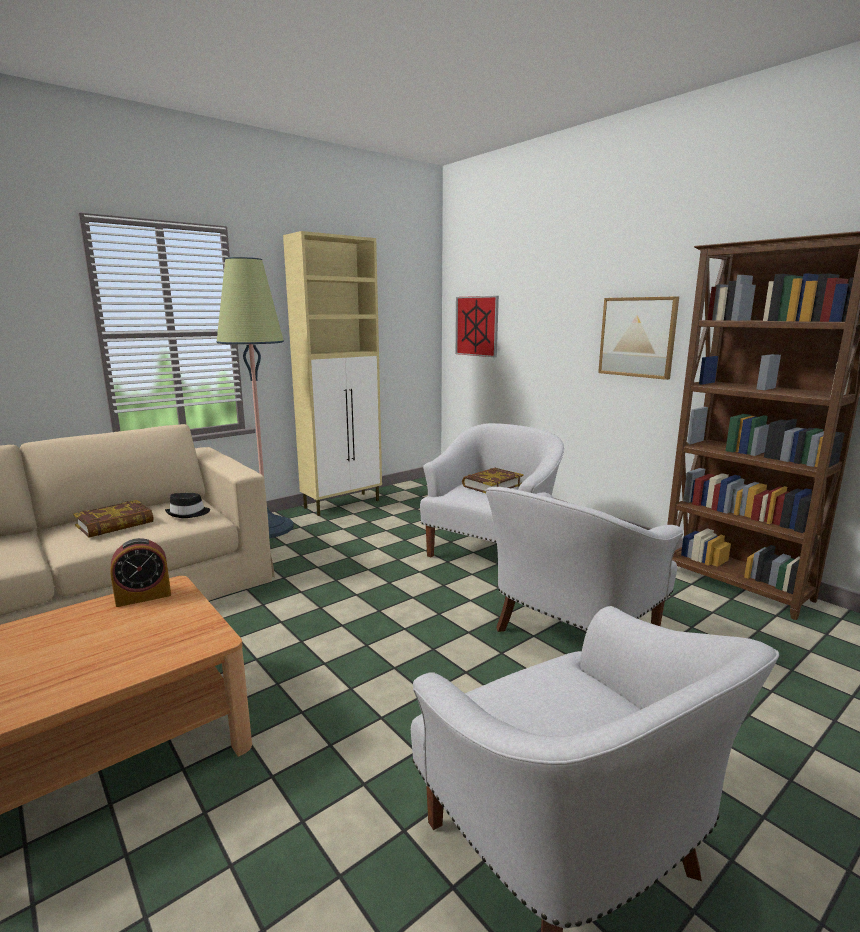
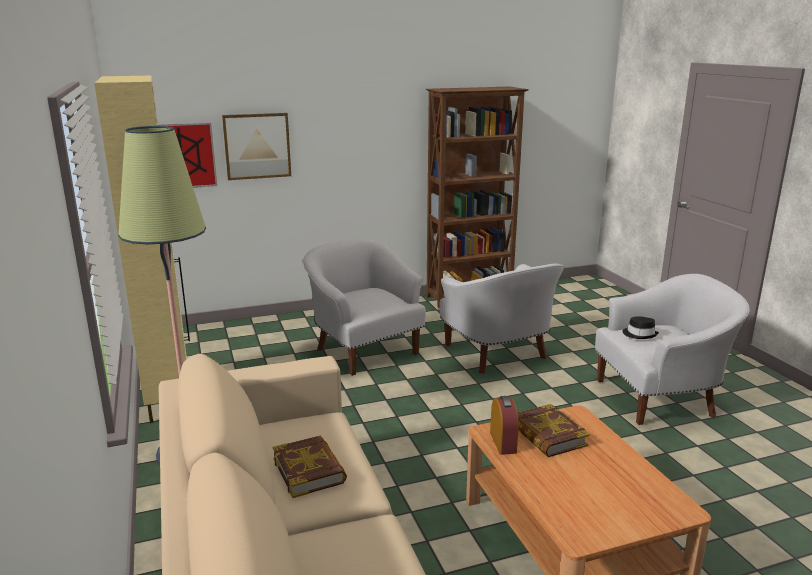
camera: 70 degrees left, 5 degrees up
black hat [165,493,210,518] -> black hat moved to [622,316,659,339]
book [462,468,523,493] -> book moved to [518,404,590,457]
picture [598,296,679,380] -> picture moved to [222,113,291,180]

